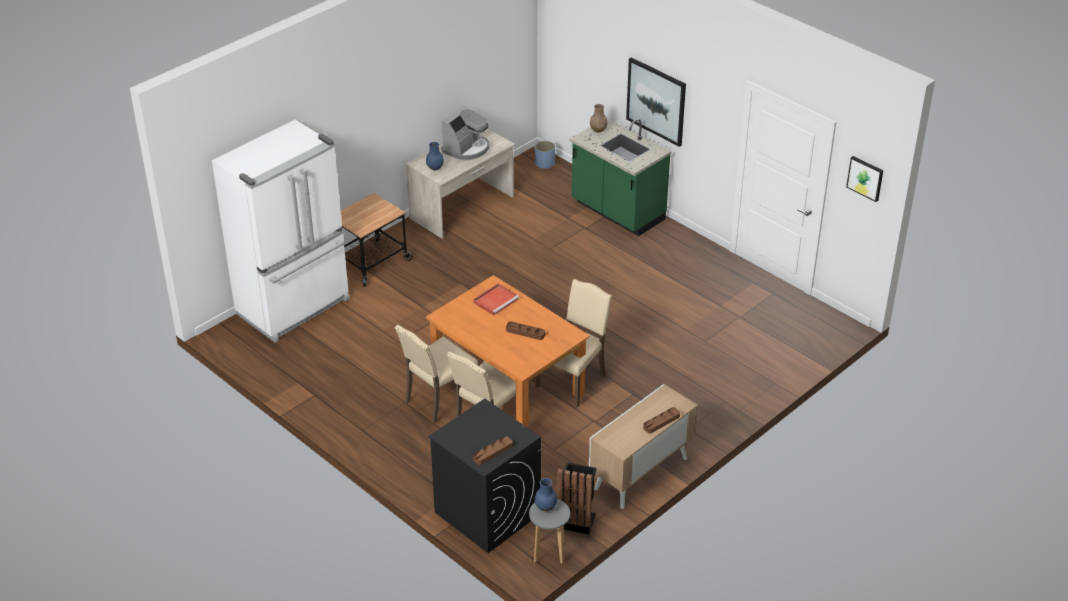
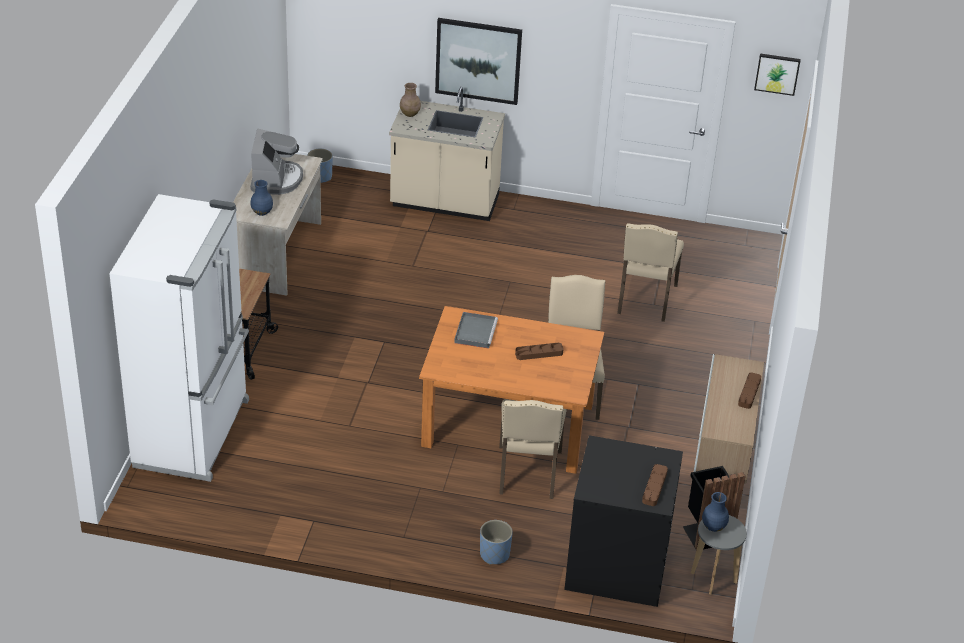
camera: 35 degrees left, 0 degrees up
beige chair [395,325,478,424] -> beige chair moved to [617,223,684,322]
red tray [473,283,519,316] -> grey tray [454,312,498,349]
green counter [570,118,671,236] -> beige counter [389,87,505,221]
none -> blue planter [480,520,513,565]

